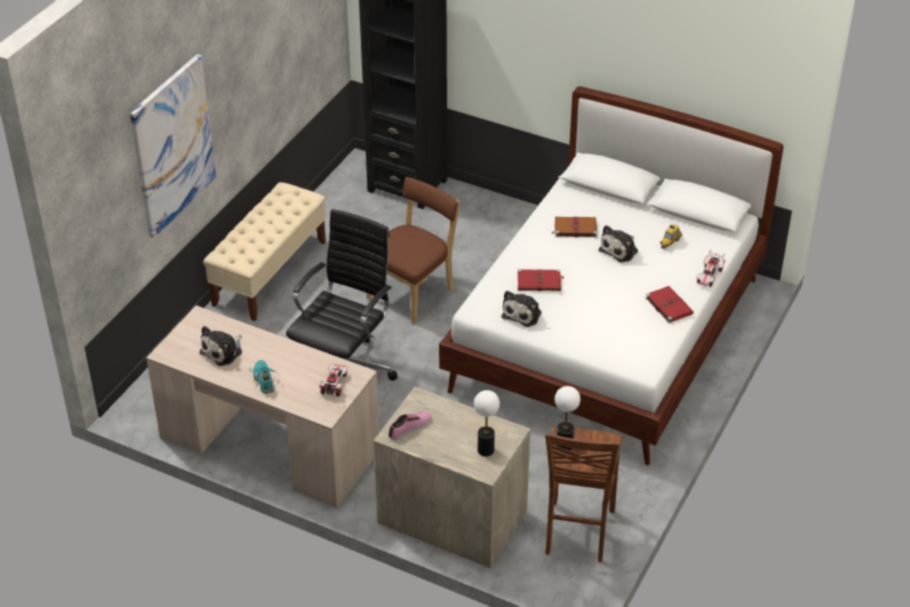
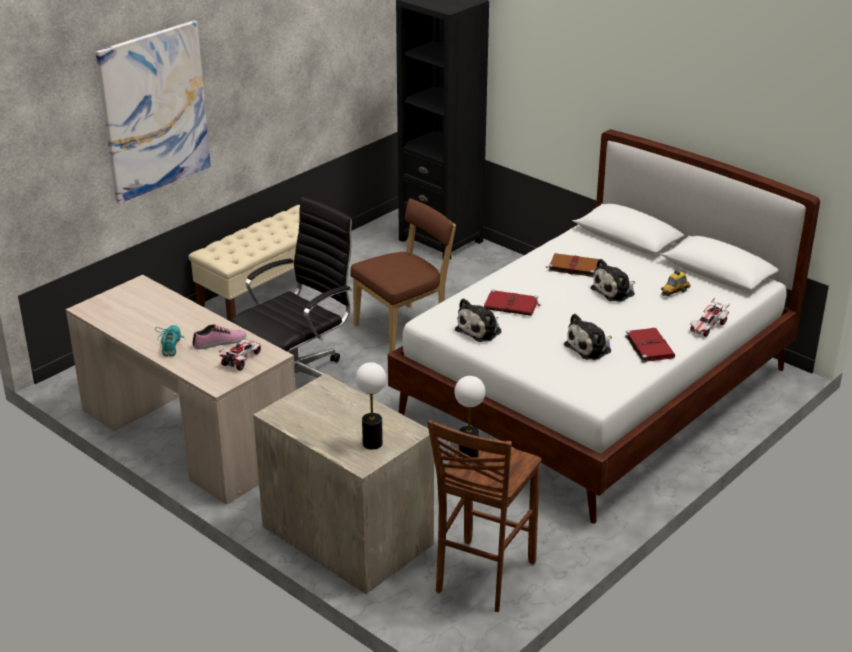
camera: 15 degrees right, 10 degrees down
plush toy [200,326,242,366] -> plush toy moved to [564,313,612,360]
shoe [388,412,432,440] -> shoe moved to [193,324,247,349]

